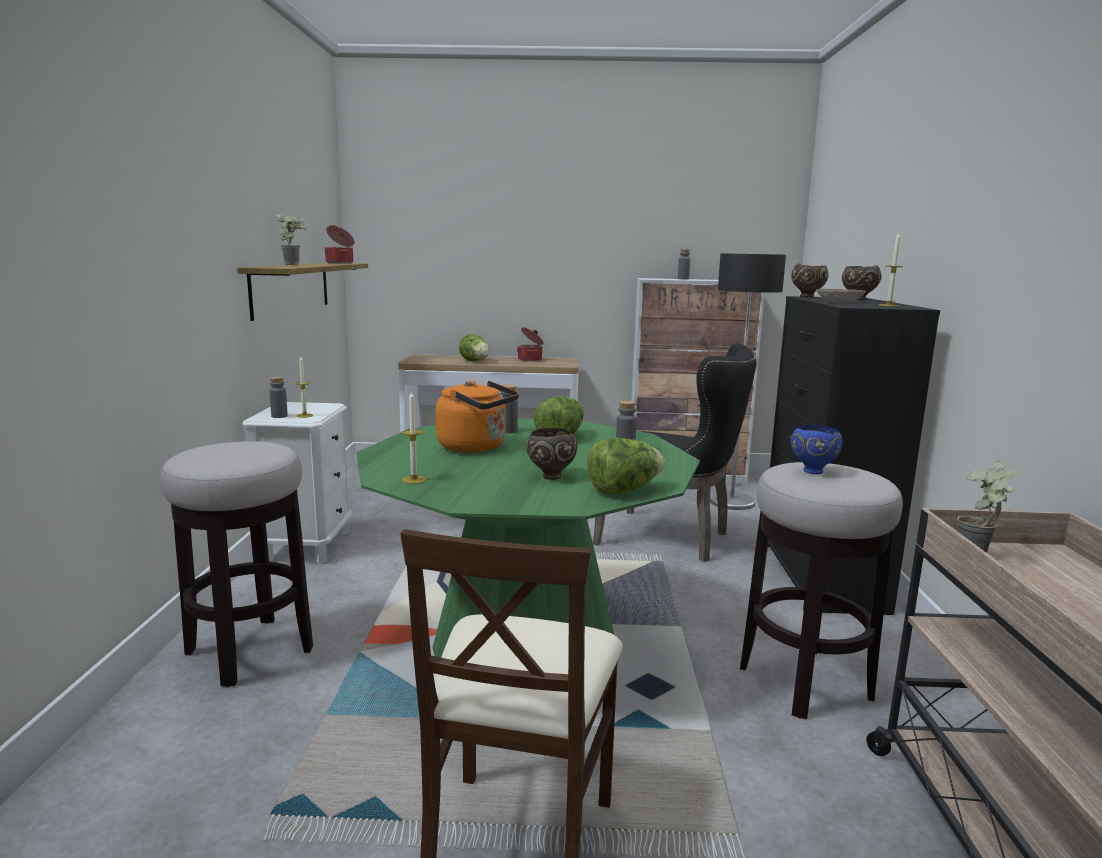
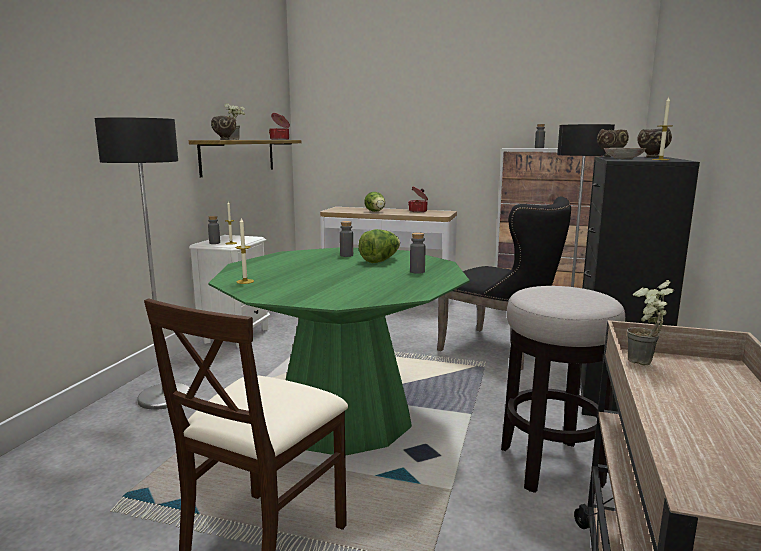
camera: 15 degrees right, 0 degrees up
stool [160,441,313,687] -> floor lamp [94,117,190,410]
orange kettle [436,381,519,453] -> none
brown bowl [526,428,578,480] -> brown bowl moved to [211,116,236,140]
lettuce [587,438,665,494] -> none
blue bowl [791,425,843,474] -> none

